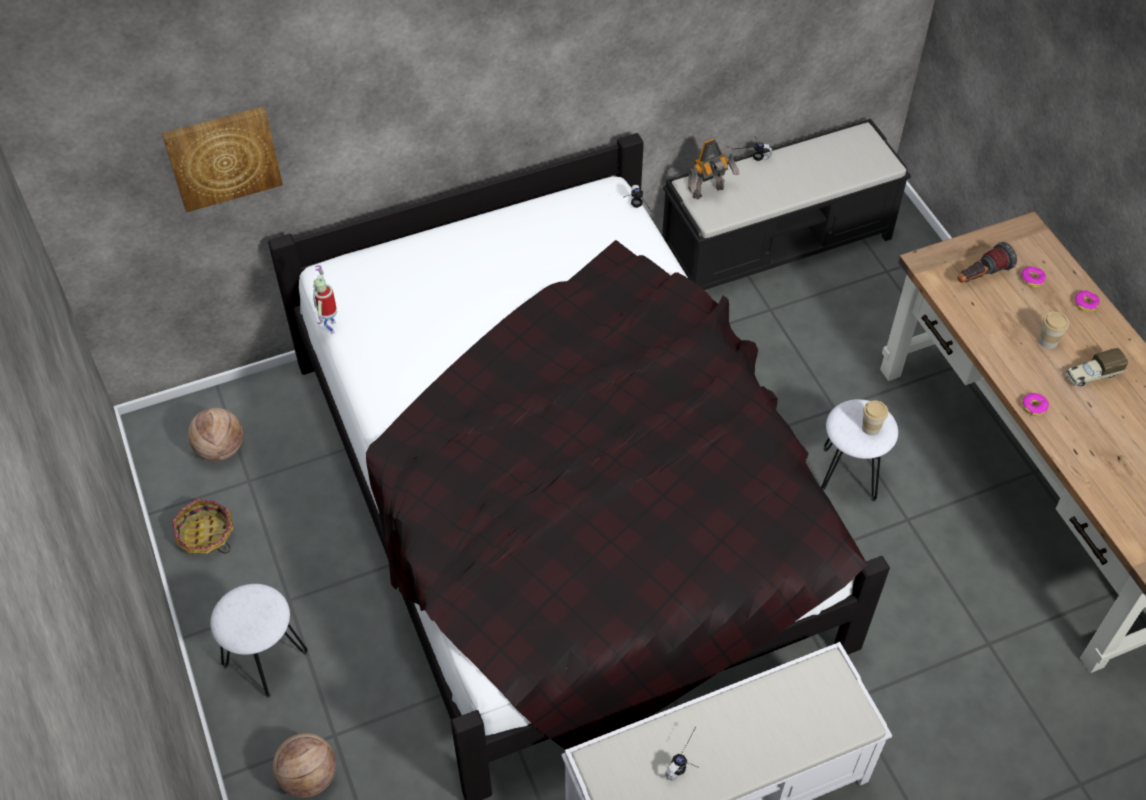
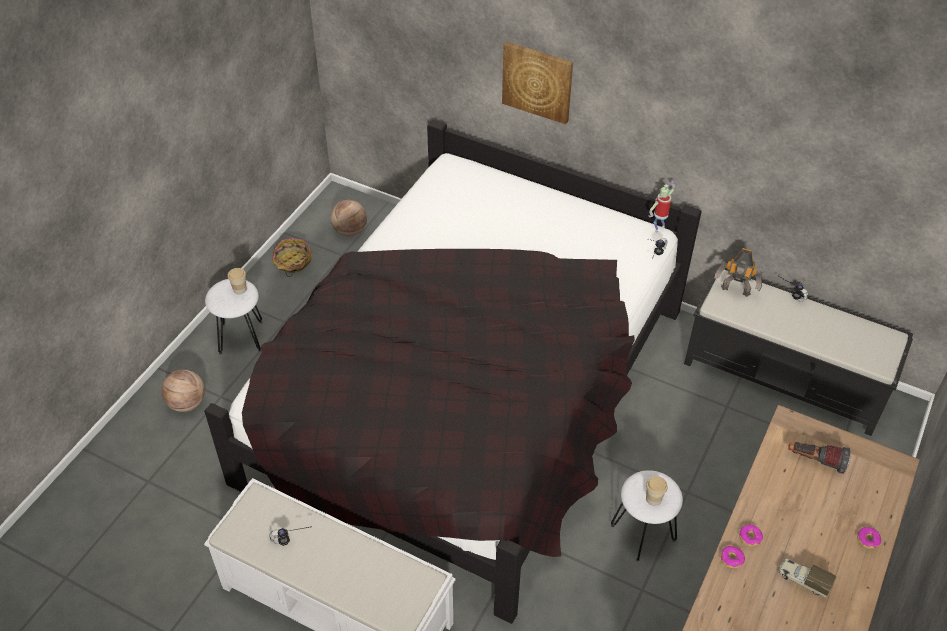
camera: 50 degrees right, 5 degrees down
picture [162,106,283,212] -> picture moved to [502,41,573,124]
toy robot [313,265,337,334] -> toy robot moved to [648,181,675,232]
donut [1020,266,1046,287] -> donut moved to [739,524,763,547]
cup [1039,312,1069,349] -> cup moved to [228,268,247,295]

